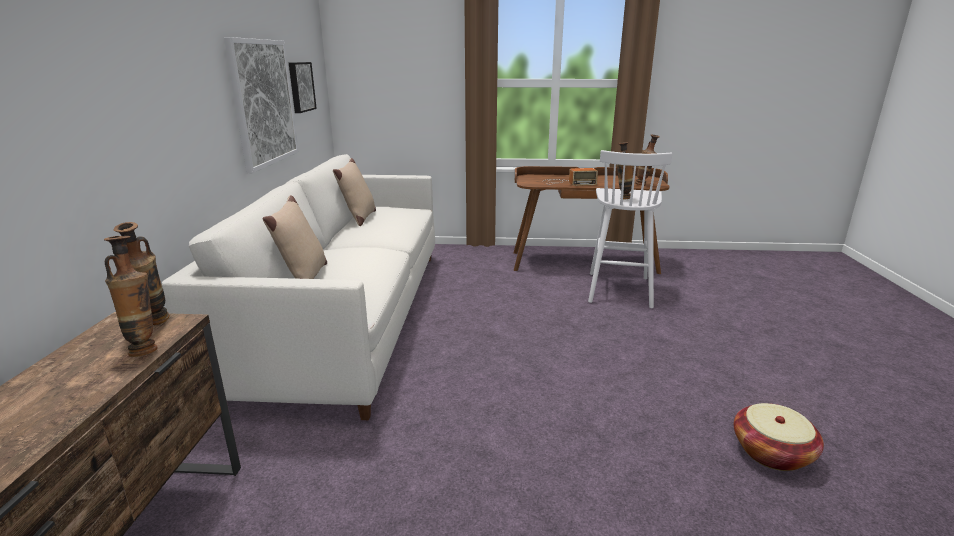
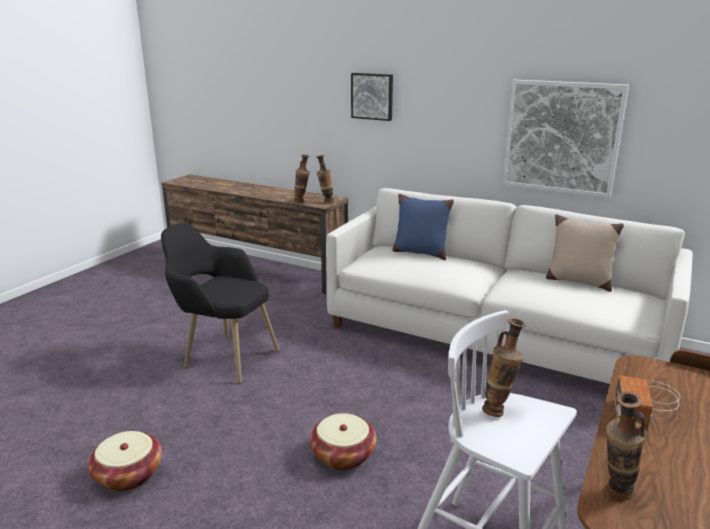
camera: 115 degrees right, 0 degrees up
beige pillow [263,195,327,279] -> blue pillow [392,194,454,260]
picture [289,62,317,113] -> picture moved to [351,73,393,121]
none -> black armchair [161,223,280,384]
none -> basket [310,413,377,470]

